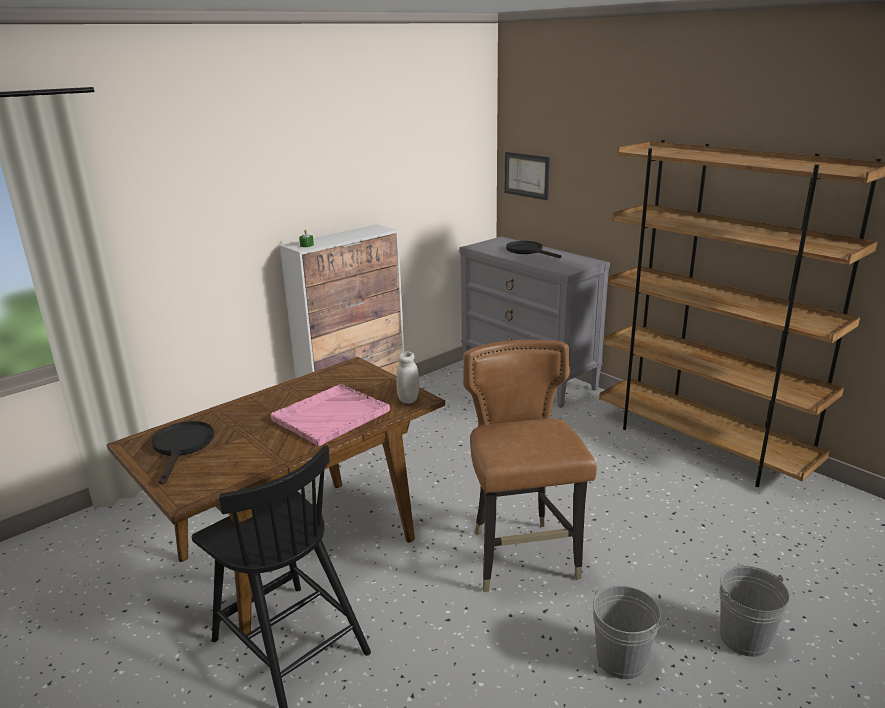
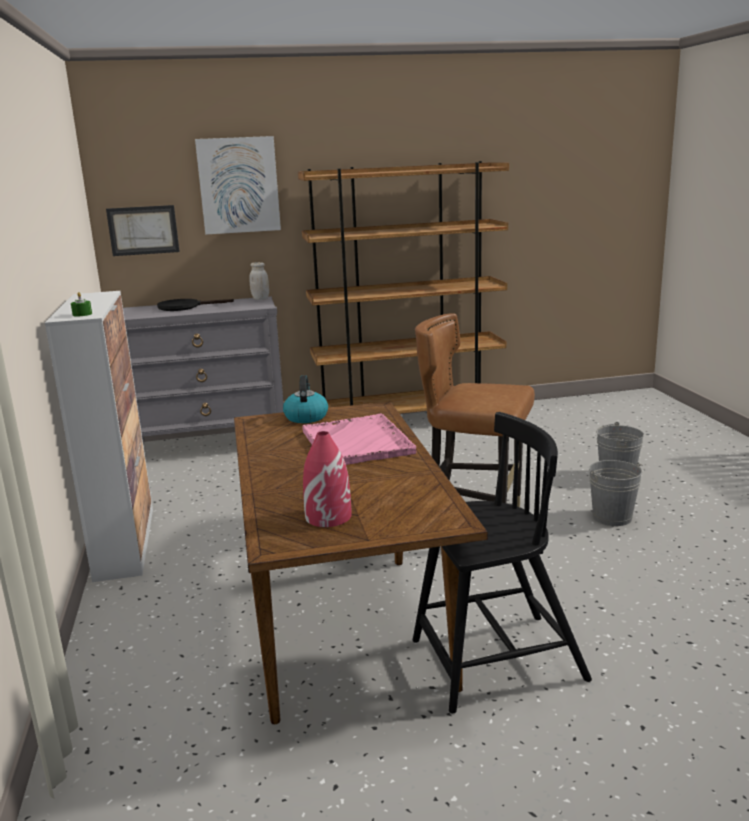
camera: 60 degrees left, 5 degrees down
black frying pan [152,421,214,485] -> red vase [303,431,351,527]
white jar [396,351,419,404] -> white jar moved to [249,262,269,300]
none -> picture [195,136,281,235]
none -> kettle [283,375,328,423]

